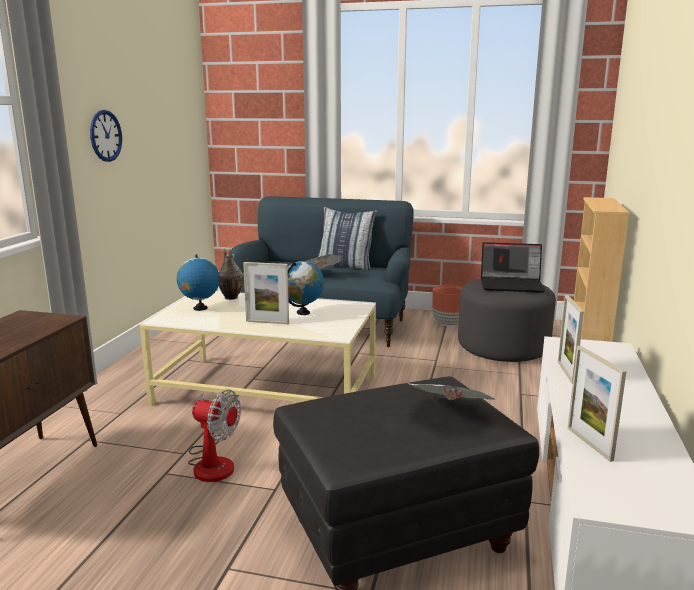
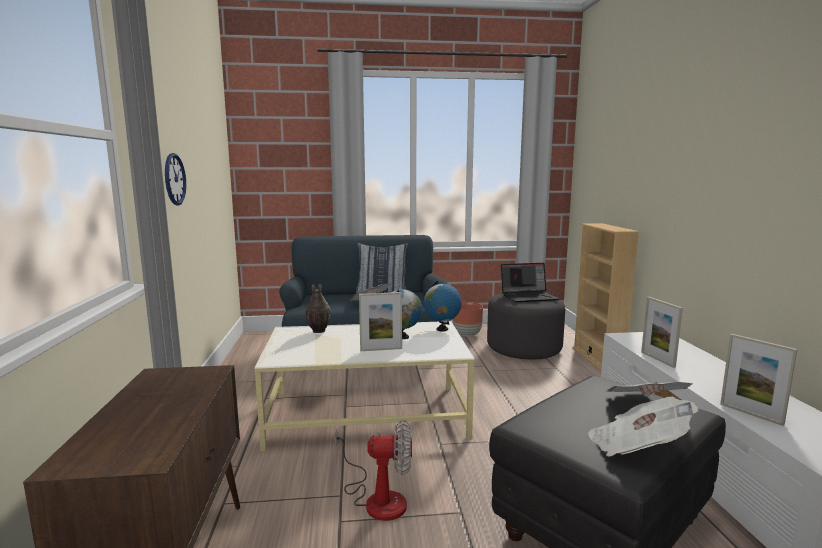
camera: 20 degrees left, 5 degrees down
globe [177,254,220,311] -> globe moved to [424,281,462,331]
none -> newspaper [588,397,699,457]

